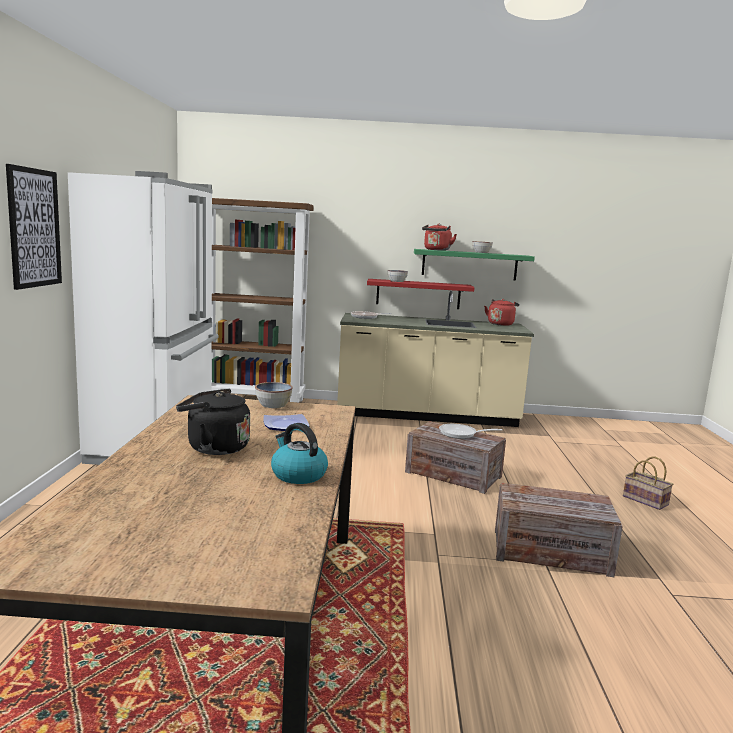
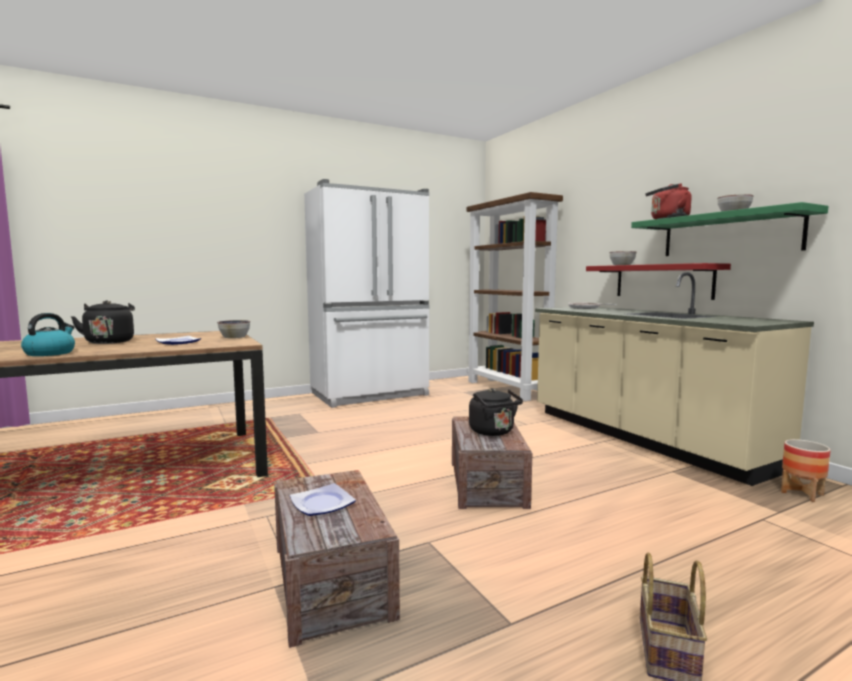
camera: 60 degrees right, 5 degrees down
picture [6,164,62,290] -> none
frying pan [439,424,502,439] -> black kettle [469,388,523,436]
red kettle [484,299,519,326] -> none
none -> plate [290,483,356,516]
none -> planter [781,439,831,502]

